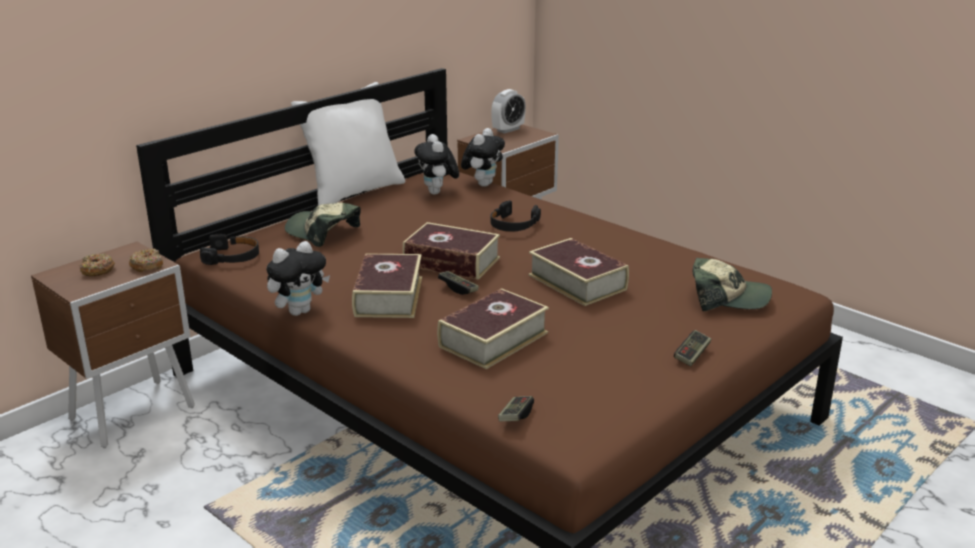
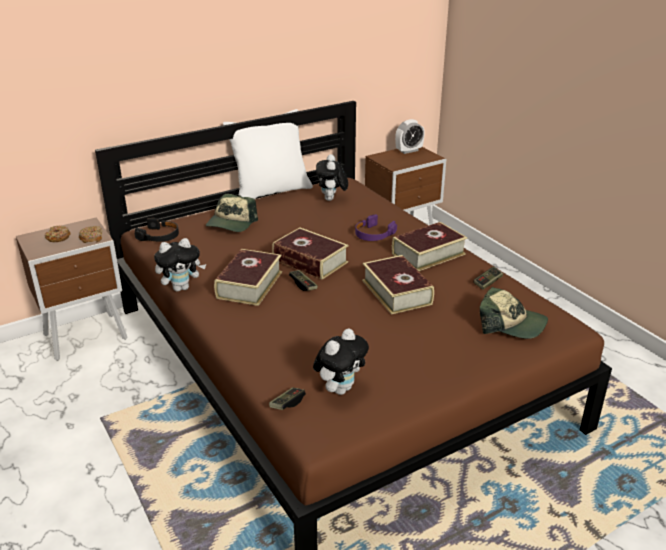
camera: 15 degrees right, 5 degrees up
cap [285,203,361,247] -> cap turned 120 degrees counterclockwise [206,194,258,232]
book [437,288,549,369] -> book moved to [392,222,467,271]
plush toy [461,128,505,187] -> plush toy moved to [313,328,369,395]
black headphones [490,200,541,232] -> purple headphones [355,214,397,241]
game controller [674,330,711,366] -> game controller moved to [473,267,503,290]

